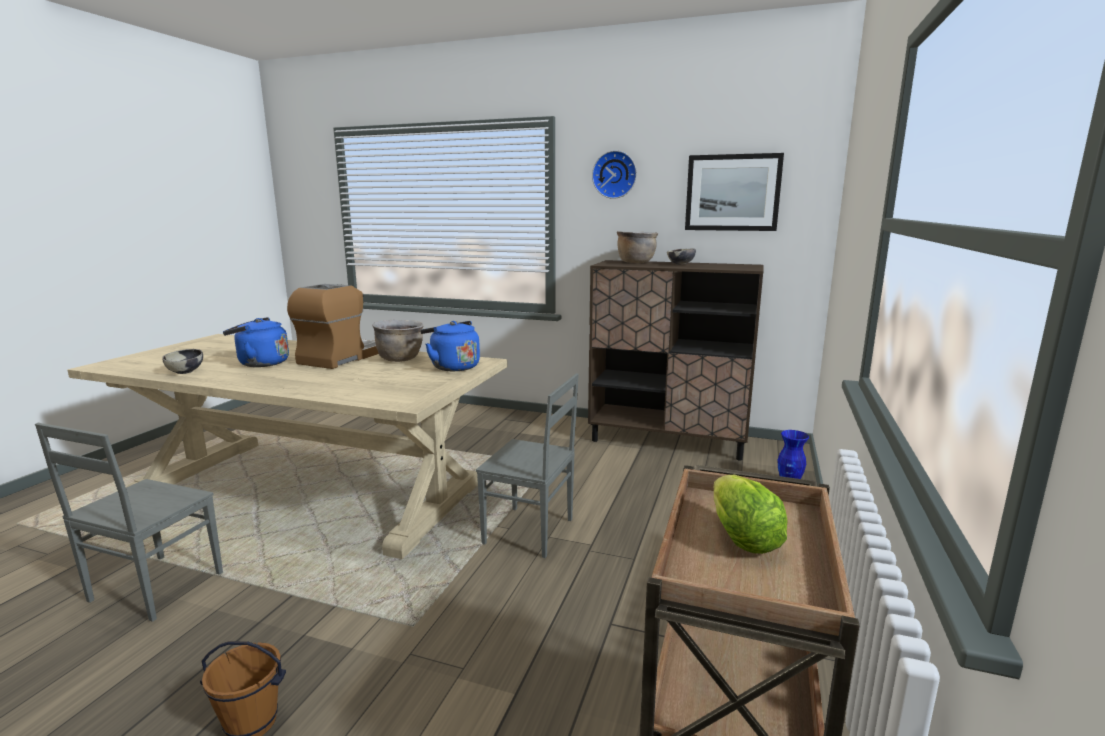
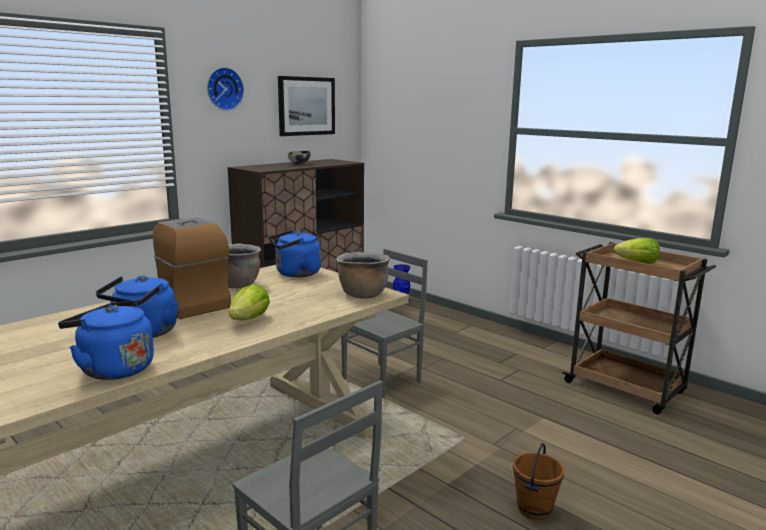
camera: 65 degrees left, 0 degrees up
bowl [162,349,203,374] -> blue kettle [58,300,154,380]
brown cooking pot [617,231,658,263] -> brown cooking pot moved to [336,252,390,298]
none -> lettuce [229,284,270,320]

